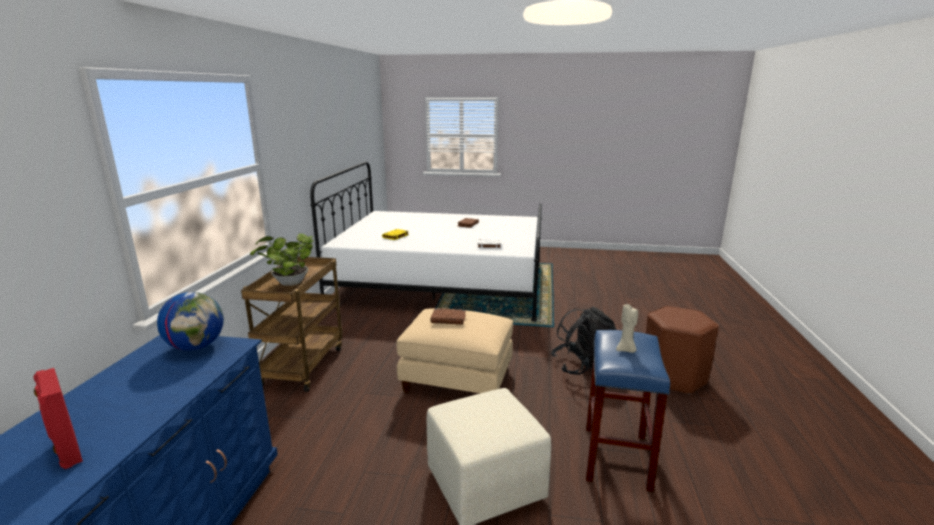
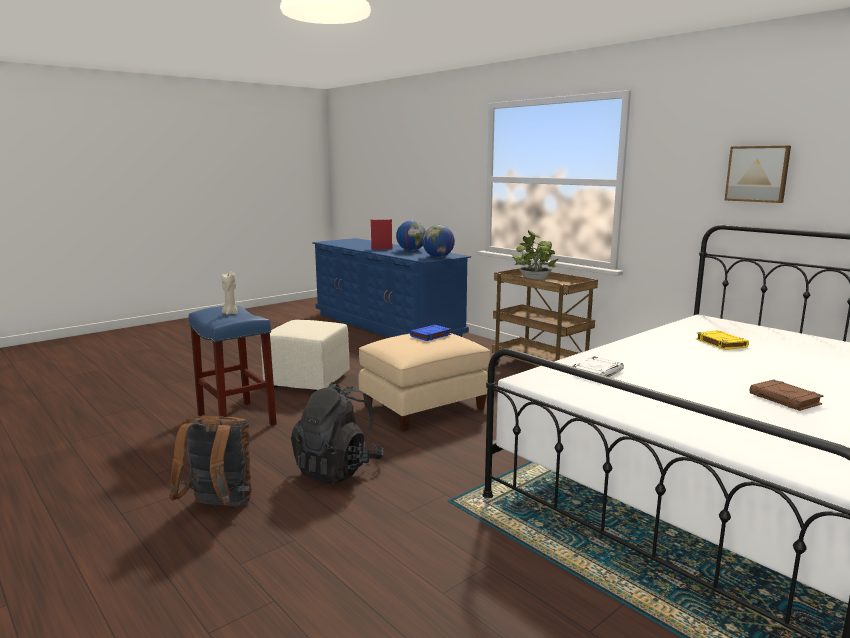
camera: 130 degrees right, 5 degrees down
brown book [431,308,466,325] -> blue book [410,325,451,341]
brown stool [646,306,719,395] -> brown backpack [169,416,252,507]
none -> globe [396,221,426,251]
none -> picture [725,146,791,203]

